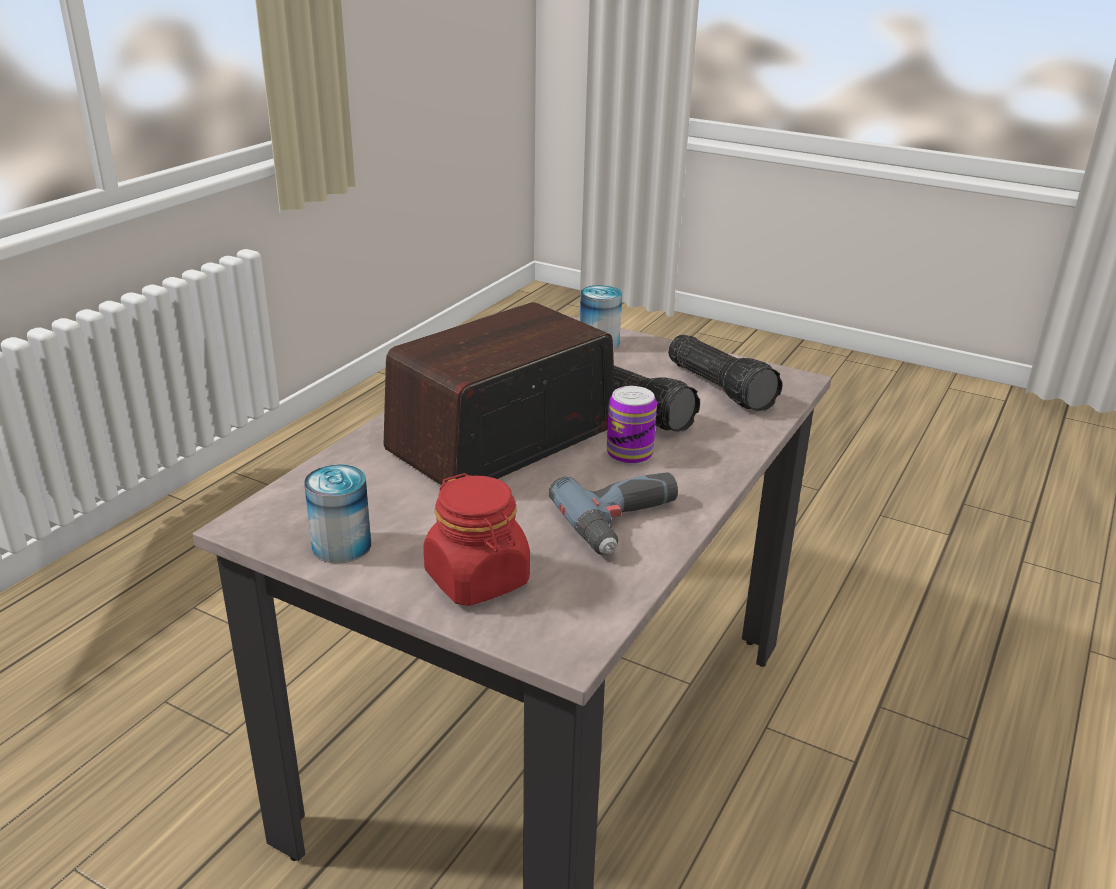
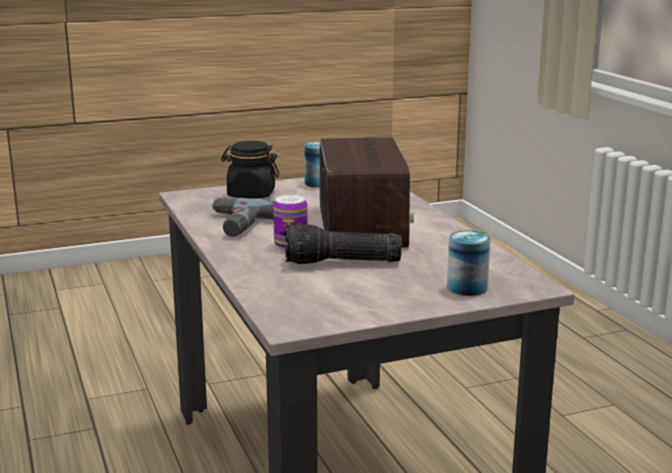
camera: 130 degrees right, 10 degrees down
red jar [423,473,530,606] -> black jar [221,141,279,199]
flashlight [668,335,783,412] -> none

